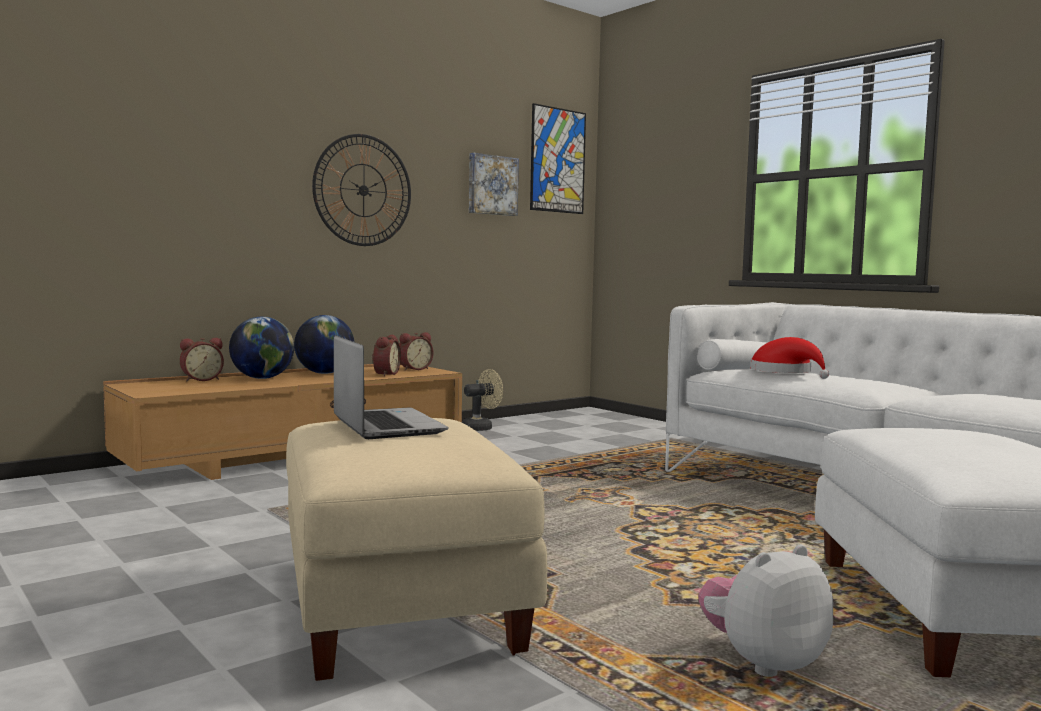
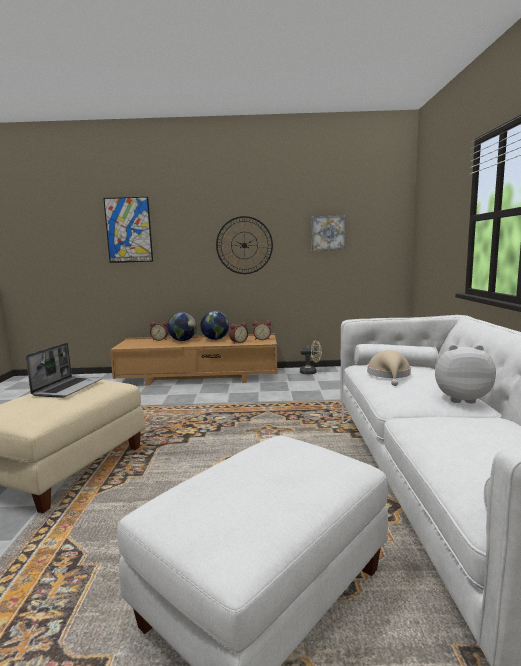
camera: 40 degrees right, 5 degrees up
picture [530,103,586,214] -> picture moved to [103,197,153,263]
plush toy [698,544,833,677] -> plush toy moved to [435,345,496,404]
red hat [750,337,829,379] -> beige hat [367,350,411,386]

